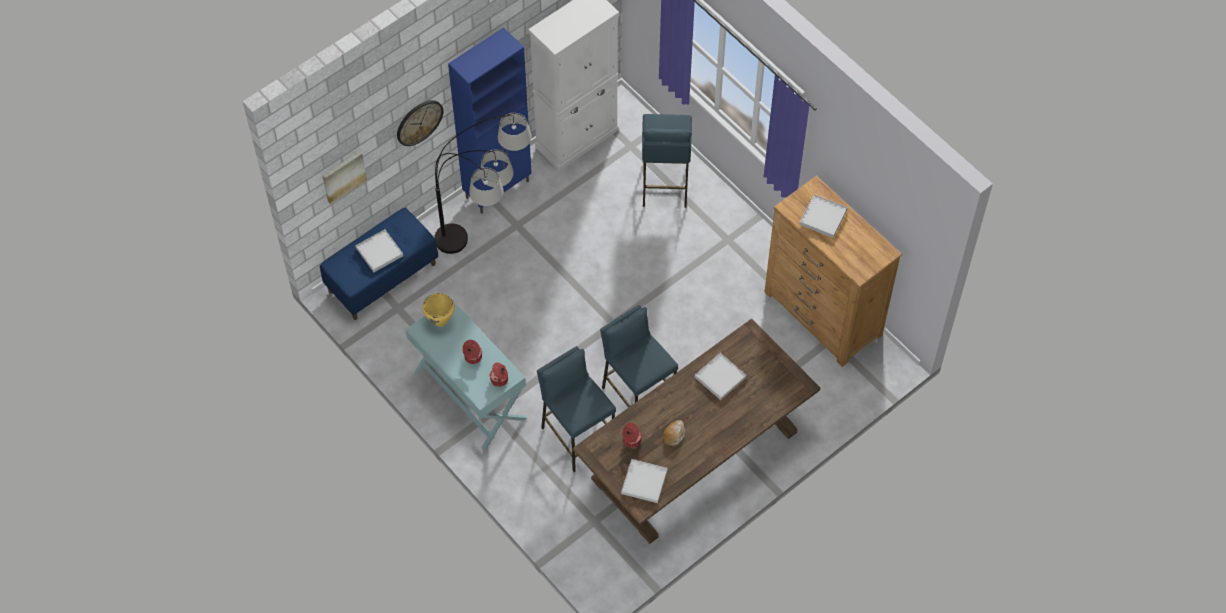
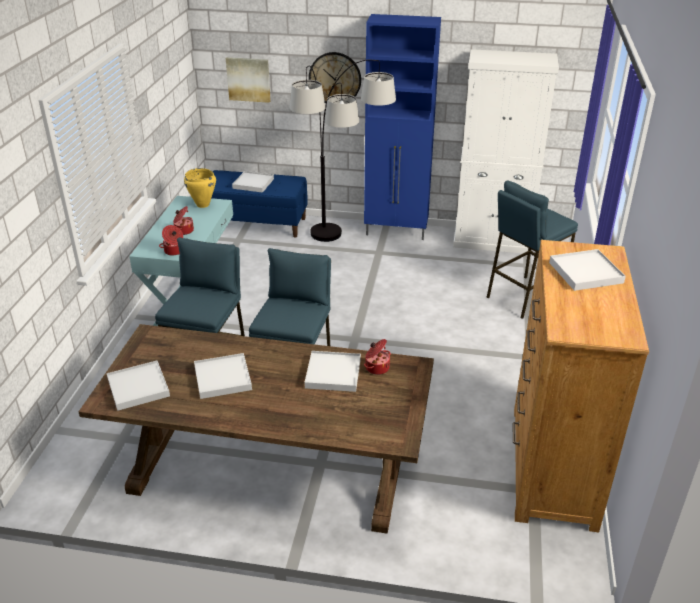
camera: 50 degrees right, 25 degrees down
cooking pot [623,423,642,448] -> cooking pot moved to [364,339,391,375]
bread [663,420,685,446] -> white tray [194,353,252,399]

